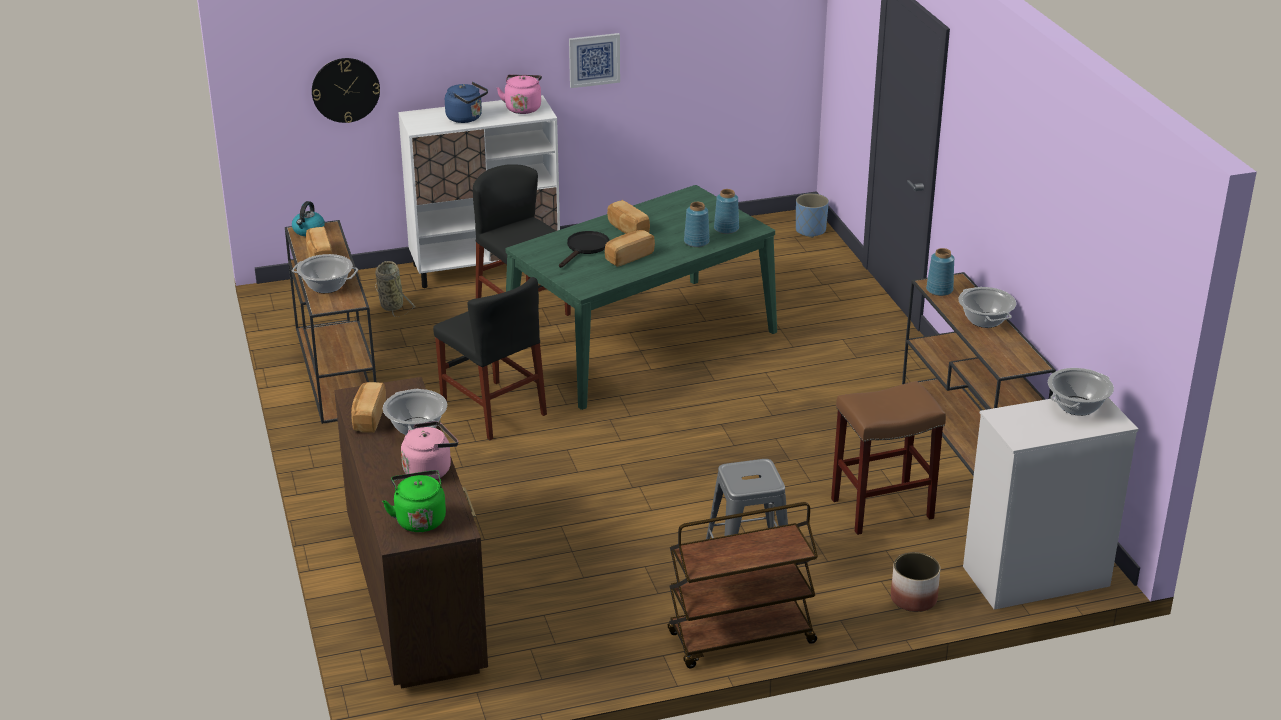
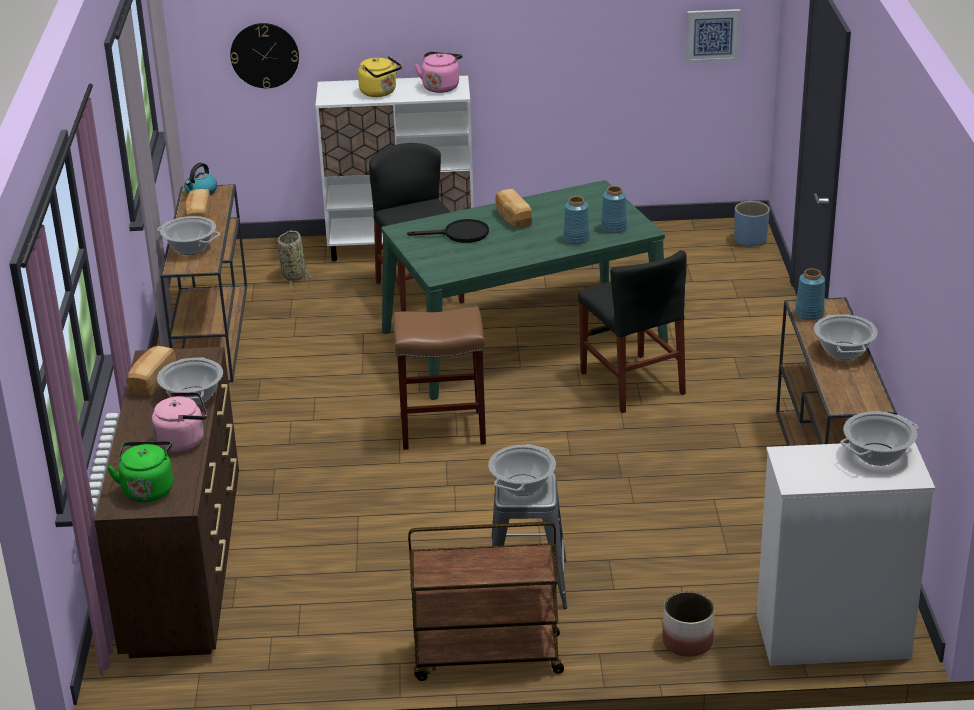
camera: 15 degrees right, 0 degrees up
black chair [433,277,547,440] -> black chair moved to [578,250,687,413]
blue kettle [445,82,488,123] -> yellow kettle [358,56,402,97]
black frying pan [559,231,609,268] -> black frying pan turned 45 degrees clockwise [407,219,489,243]
picture [569,33,620,88] -> picture moved to [685,9,741,63]
bread [605,230,655,267] -> none
brown stool [831,381,946,535] -> brown stool moved to [393,307,486,450]
none -> cooking pot [488,444,556,496]

